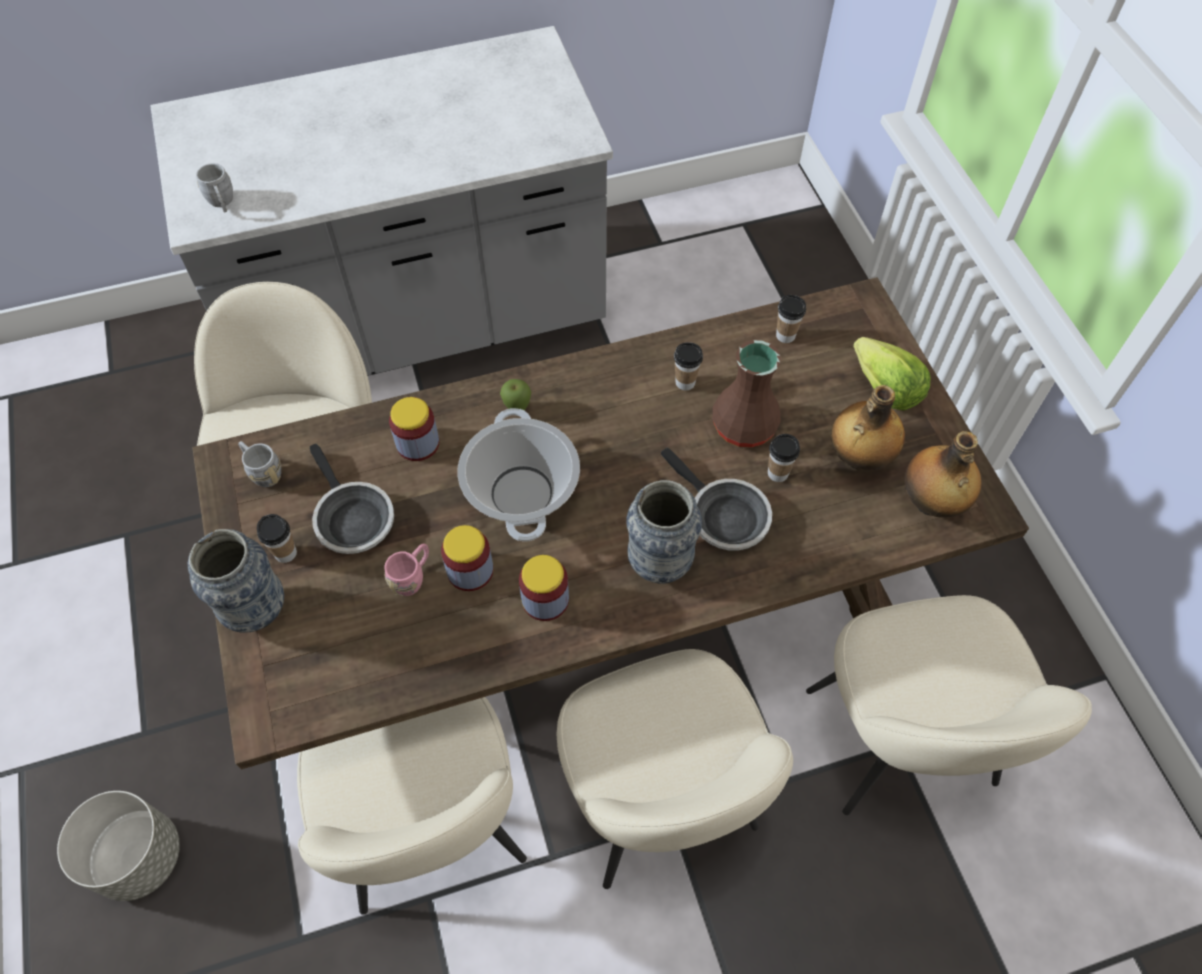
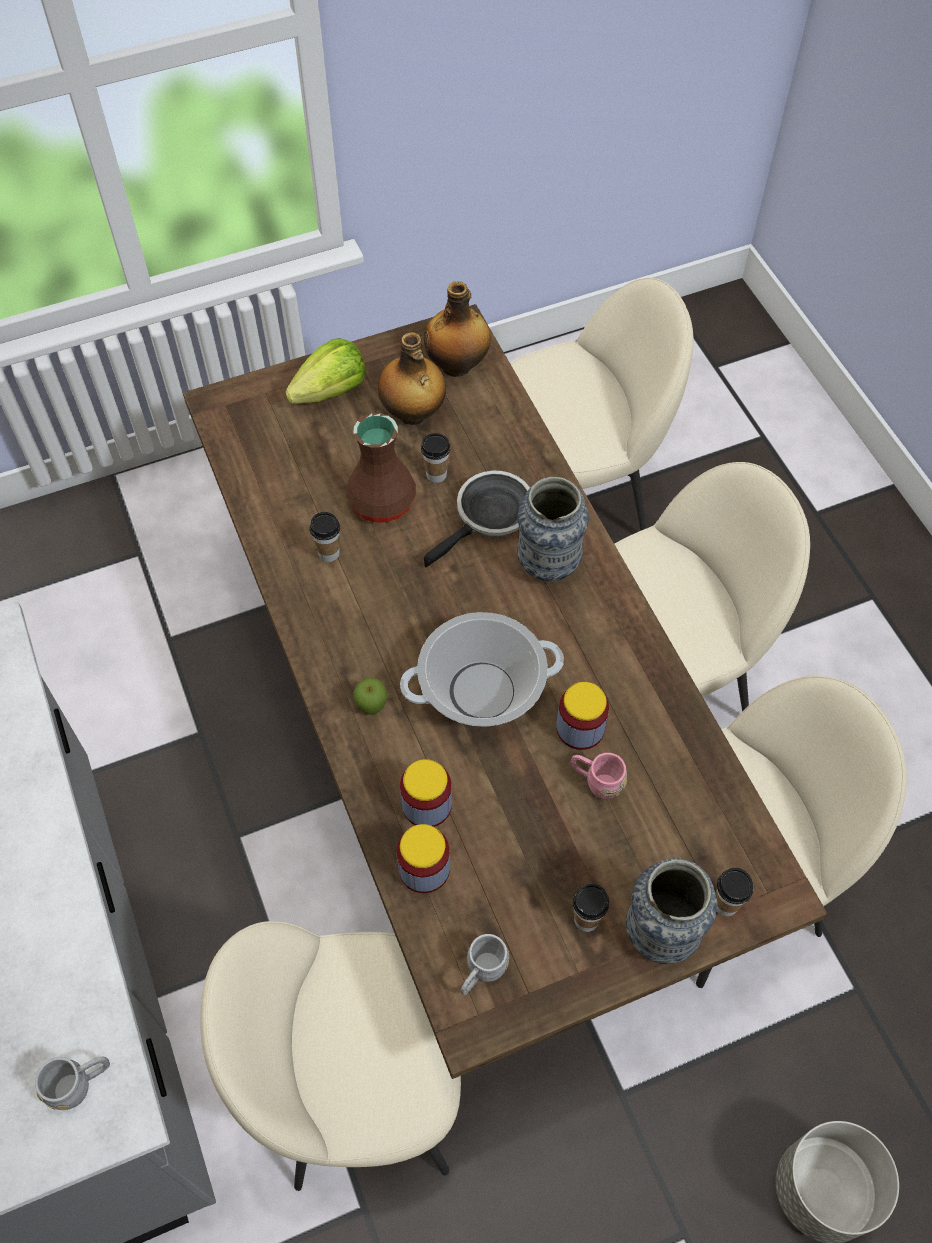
camera: 95 degrees left, 0 degrees up
frying pan [310,443,394,554] -> none
jar [519,555,569,621] -> jar moved to [396,824,450,893]
cup [776,295,806,343] -> cup moved to [716,868,754,916]

